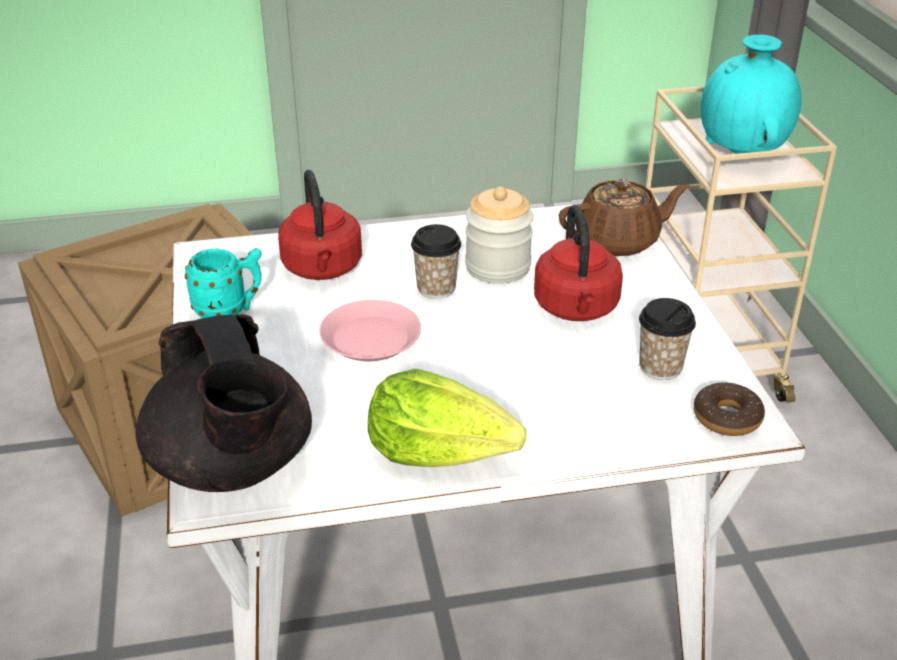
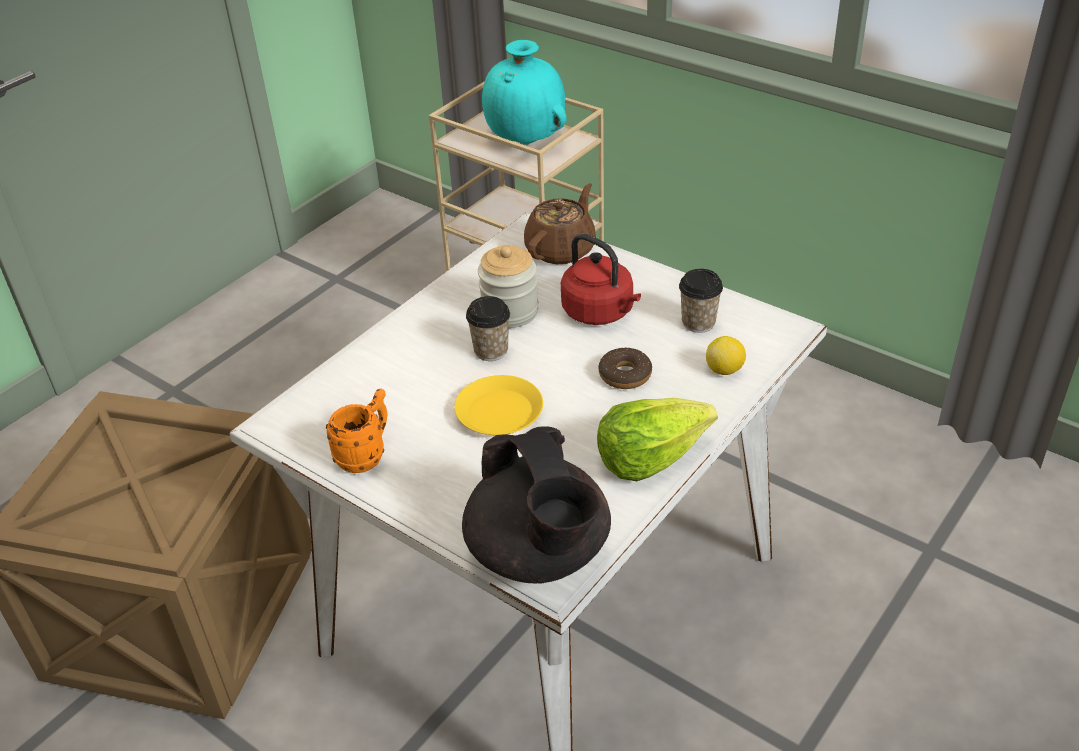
camera: 40 degrees left, 5 degrees up
black teapot [136,314,312,492] -> black teapot turned 45 degrees clockwise [462,426,611,583]
turquoise mug [185,248,262,318] -> orange mug [326,389,388,473]
red kettle [278,170,362,280] -> none
pink plate [319,300,421,361] -> yellow plate [454,375,543,436]
donut [694,383,765,436] -> donut moved to [599,348,652,389]
none -> lemon [706,336,746,375]

